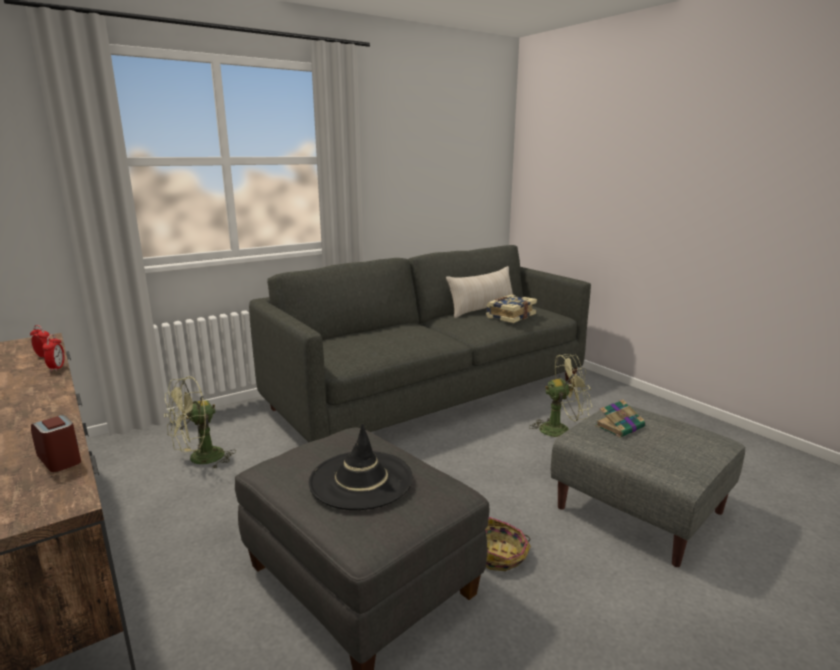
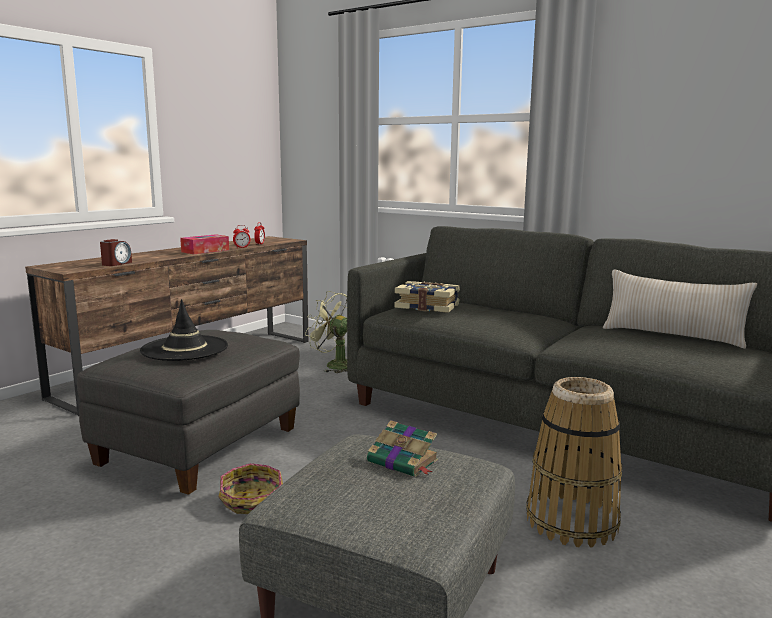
camera: 70 degrees right, 5 degrees down
book [486,294,537,323] -> book moved to [394,281,460,313]
green fan [530,354,592,437] -> basket [526,377,622,548]
none -> tissue box [180,234,229,254]

